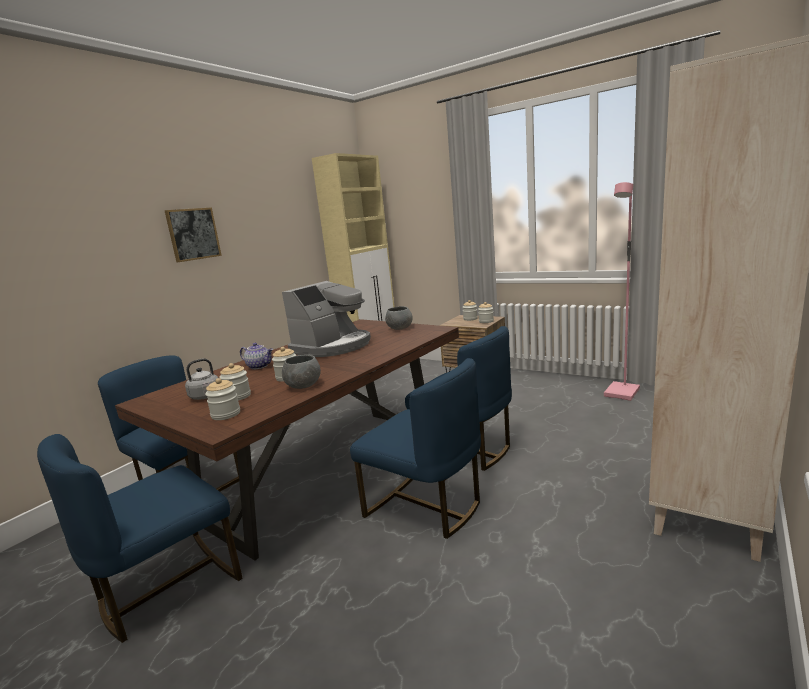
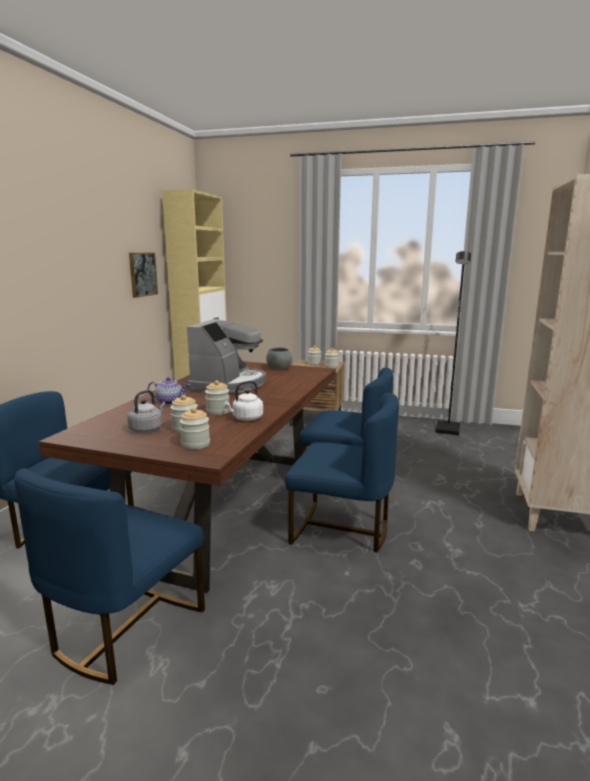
camera: 20 degrees left, 0 degrees up
picture [164,207,222,262] -> picture moved to [129,253,158,298]
grey bowl [282,355,321,389] -> white kettle [224,381,263,421]
pink floor lamp [604,182,640,401] -> black floor lamp [436,251,471,436]

